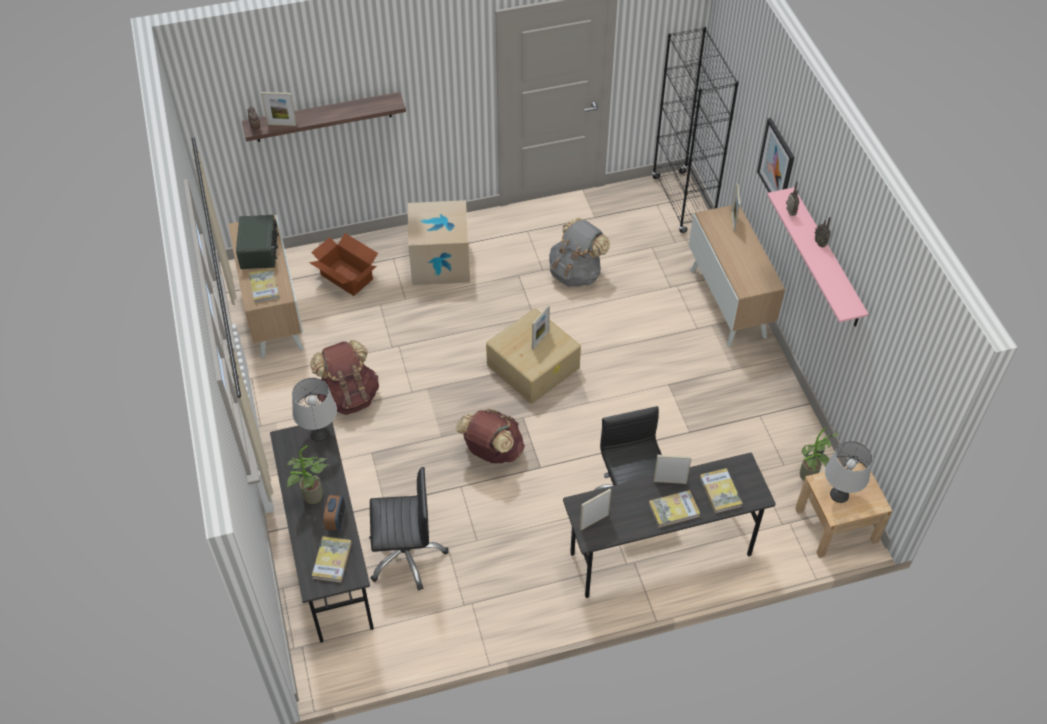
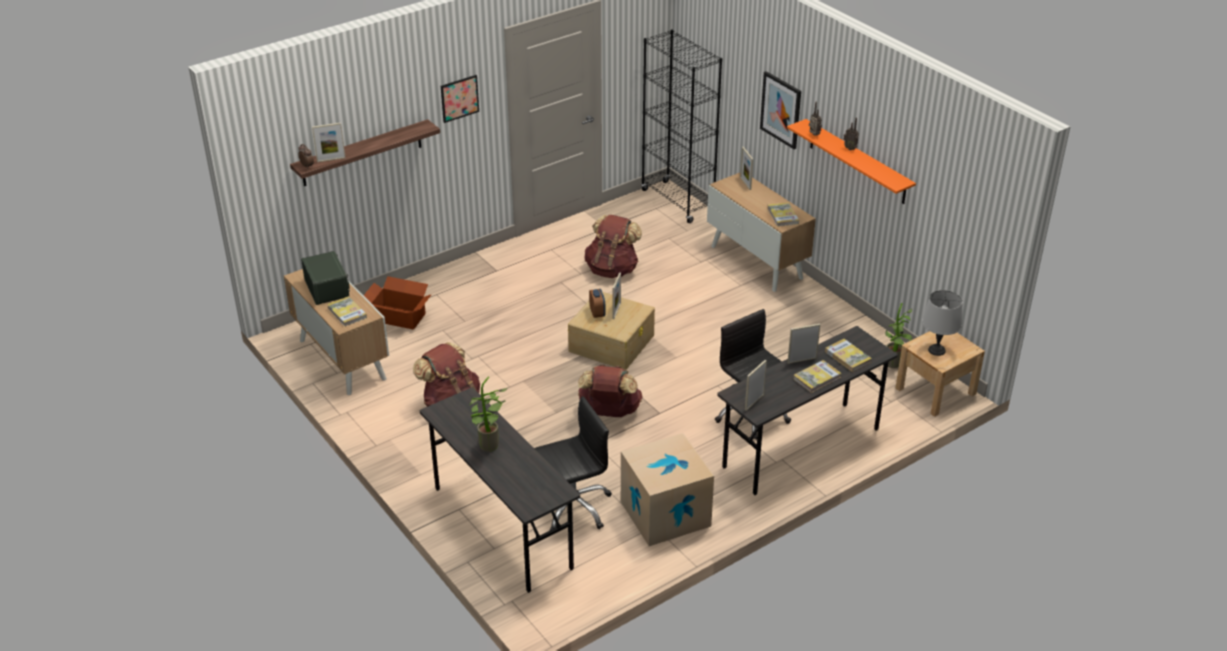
camera: 20 degrees left, 15 degrees down
grey table lamp [292,378,337,442] -> none
book [312,536,352,582] -> book moved to [767,202,799,227]
alarm clock [323,495,346,531] -> alarm clock moved to [589,289,605,318]
cardboard box [408,200,470,285] -> cardboard box moved to [621,433,714,546]
grey backpack [549,218,610,287] -> brown backpack [584,215,642,278]
pink shelf [767,187,868,327] -> orange shelf [787,119,916,204]
none -> picture [441,75,479,123]

